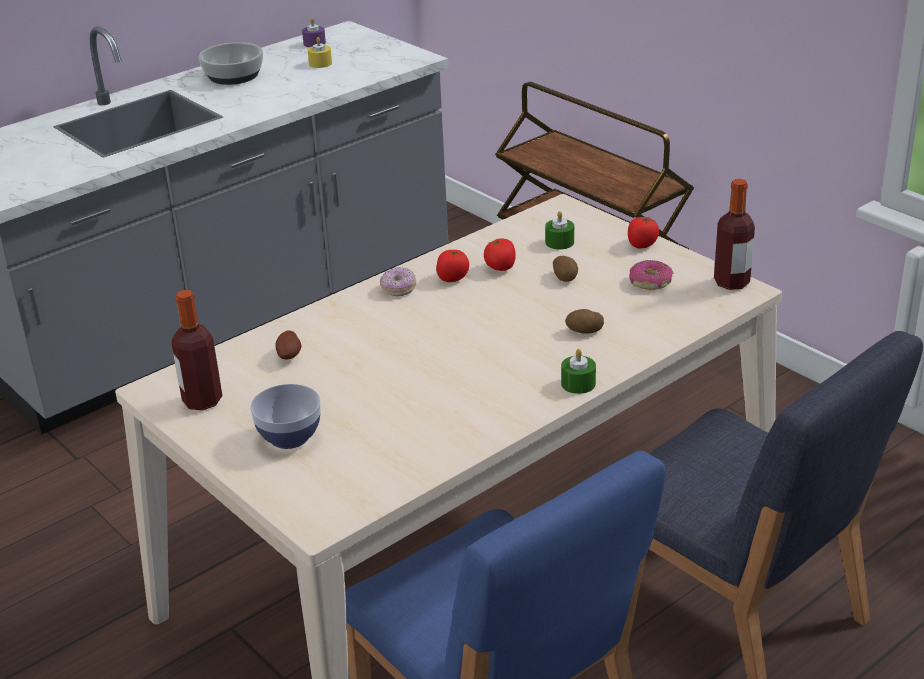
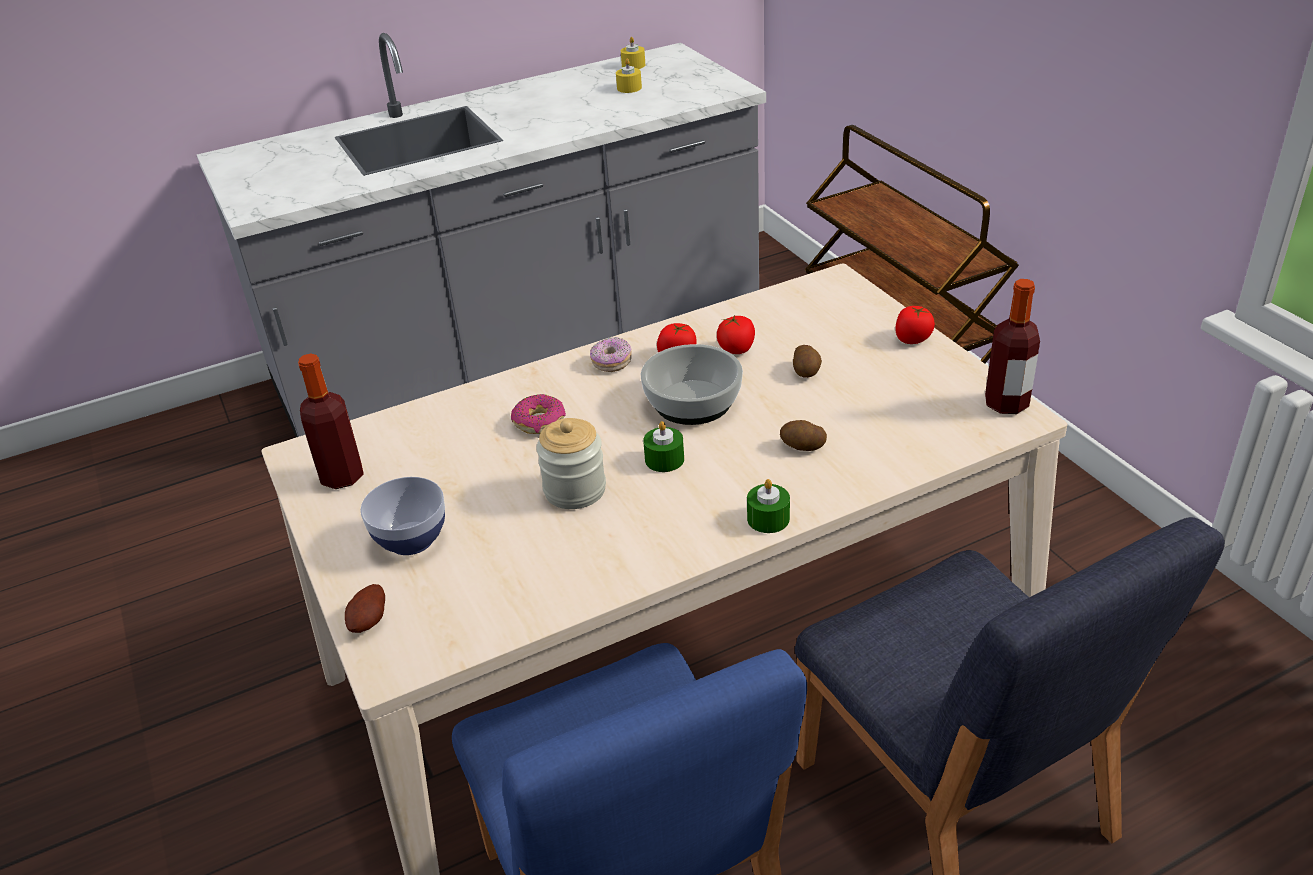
camera: 15 degrees right, 5 degrees up
bowl [199,42,263,85] -> bowl moved to [641,344,743,425]
potato [275,330,301,360] -> potato moved to [345,584,385,633]
purple candle [302,18,326,48] -> yellow candle [621,37,645,69]
green candle [545,211,574,249] -> green candle moved to [643,421,684,472]
donut [629,260,673,290] -> donut moved to [511,394,566,434]
none -> jar [536,418,606,509]

